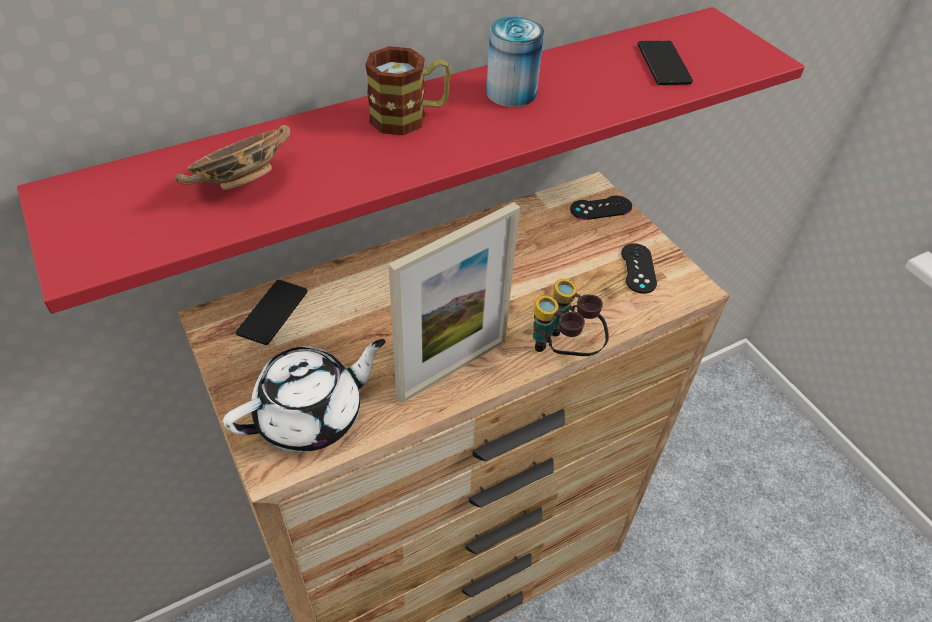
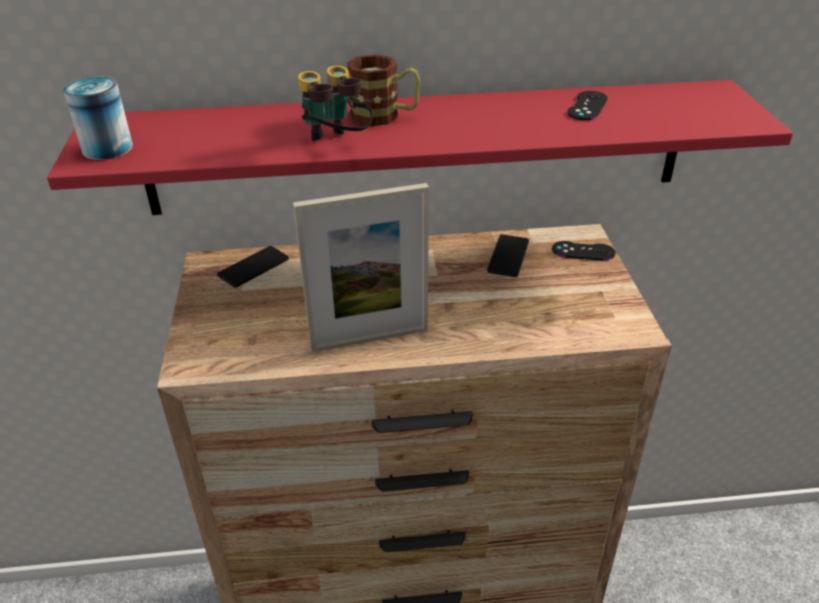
camera: 25 degrees right, 10 degrees down
bowl [175,125,290,190] -> none
white teapot [223,339,386,452] -> none
can [486,16,544,107] -> can moved to [63,77,133,160]
binoculars [533,279,609,356] -> binoculars moved to [298,65,373,141]
black game controller [621,243,657,294] -> black game controller moved to [567,91,608,120]
phone [638,40,693,85] -> phone moved to [487,234,529,277]

